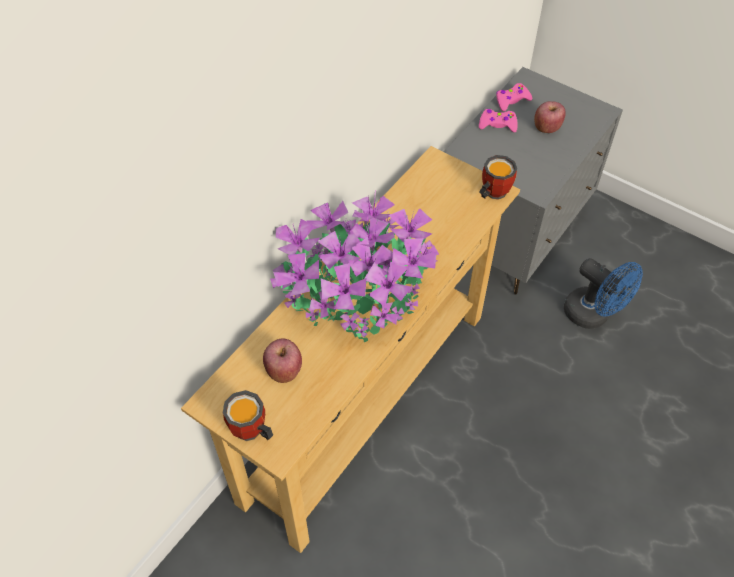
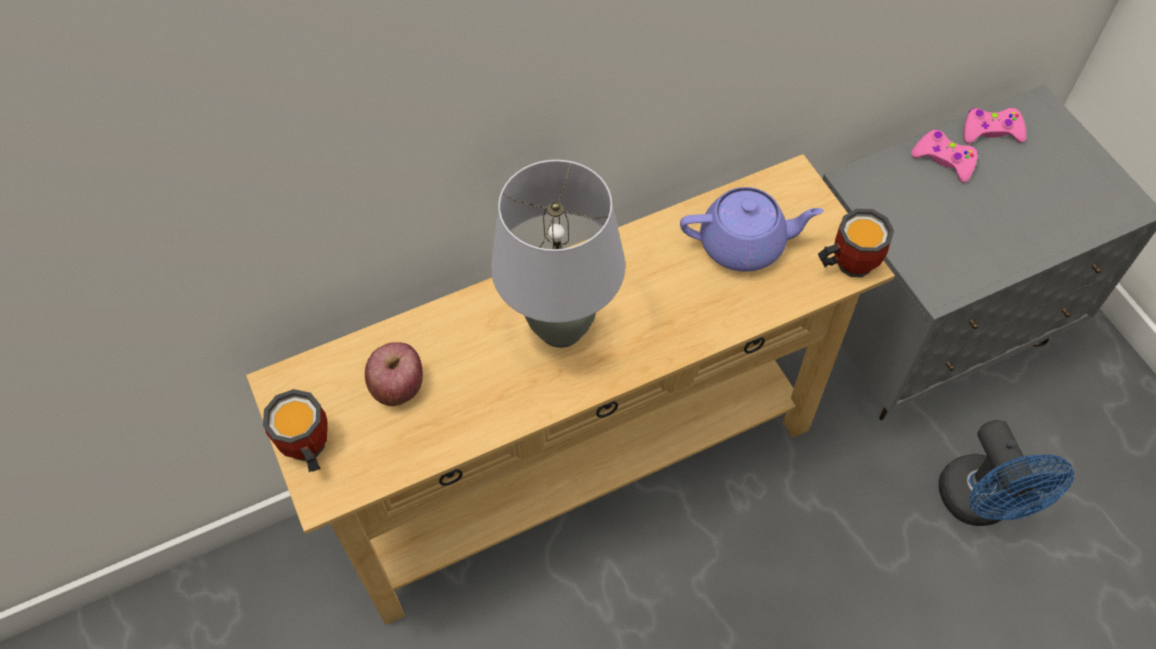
camera: 30 degrees right, 5 degrees up
potted plant [270,190,439,342] -> grey table lamp [491,160,625,348]
apple [534,101,566,133] -> none
none -> purple teapot [680,187,824,272]

